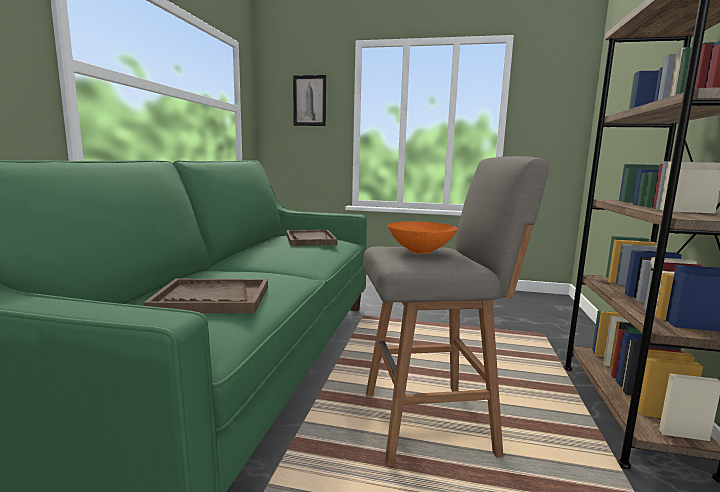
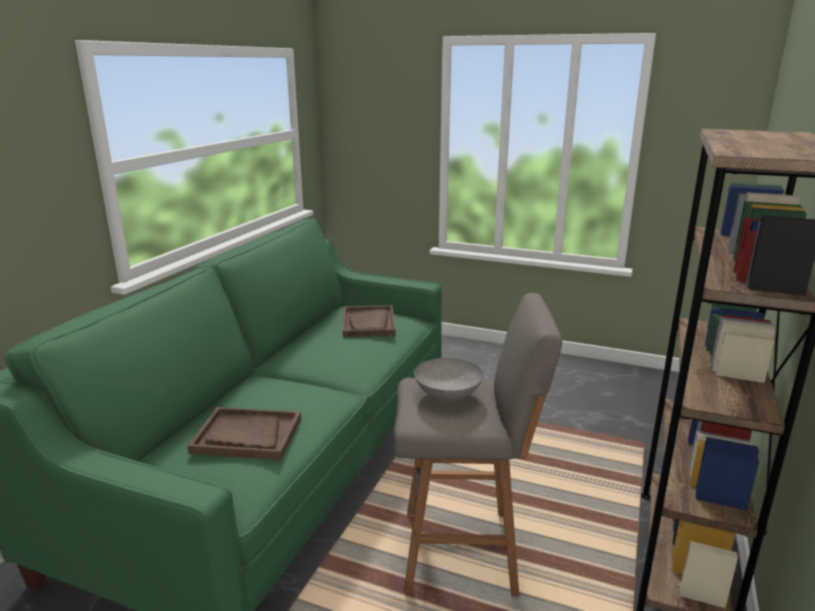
camera: 10 degrees right, 10 degrees up
picture [293,75,326,126] -> none
orange bowl [388,221,457,254] -> grey bowl [414,358,484,402]

